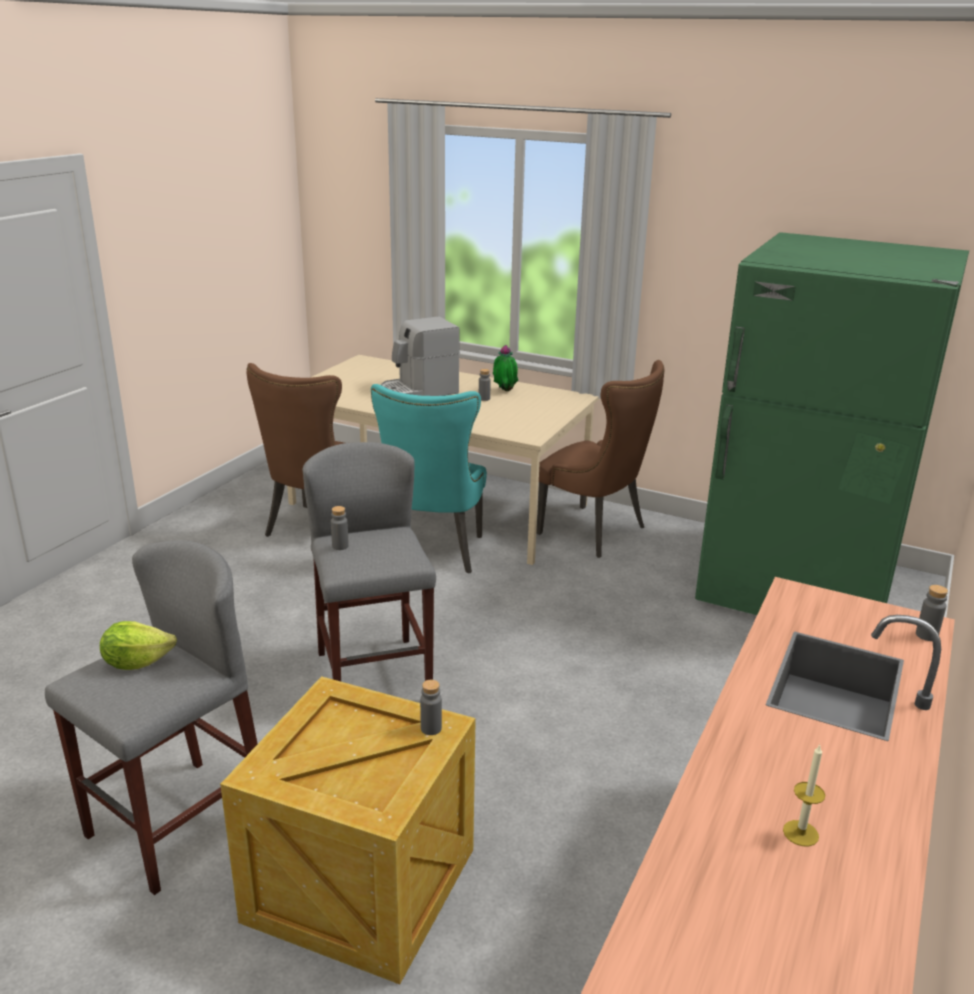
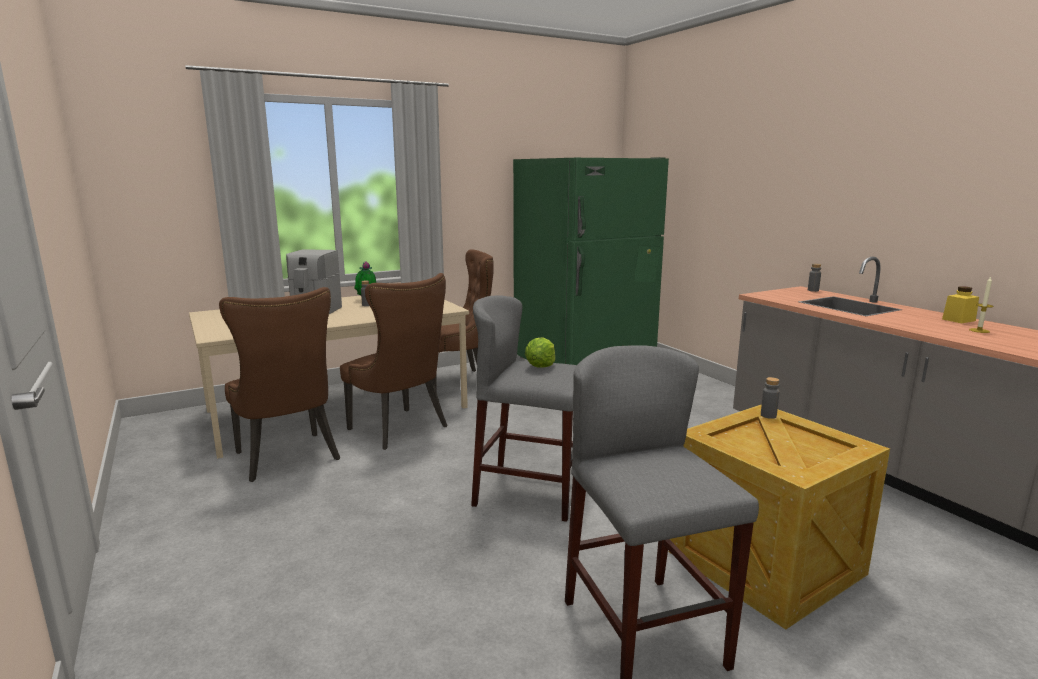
camera: 55 degrees left, 10 degrees down
lettuce [100,621,177,670] -> lettuce moved to [525,337,555,368]
grey bottle [331,506,349,550] -> none
turquoise chair [371,384,487,574] -> brown chair [340,273,447,450]
none -> yellow jar [942,286,979,323]

